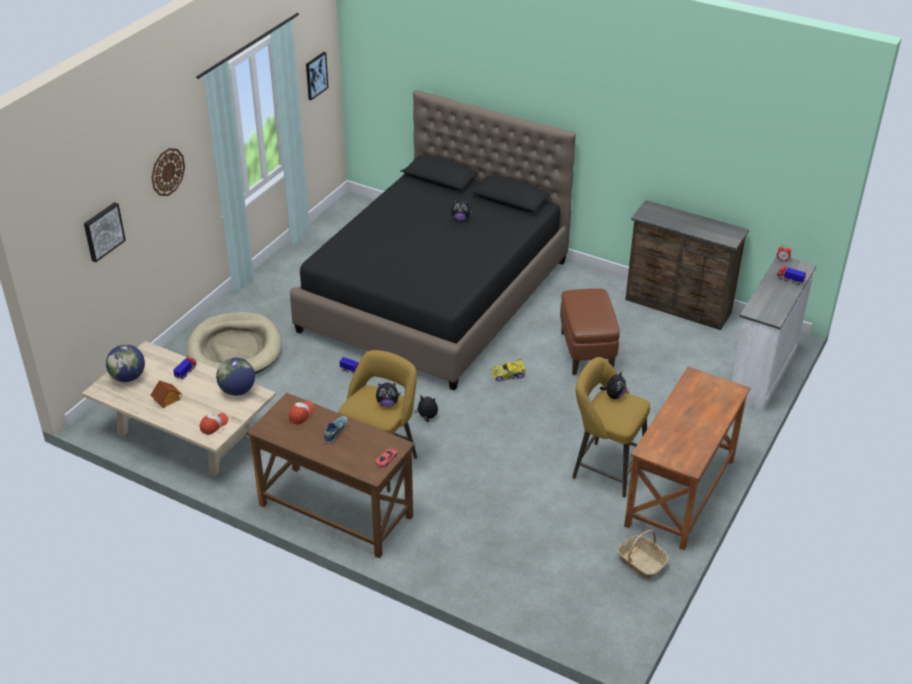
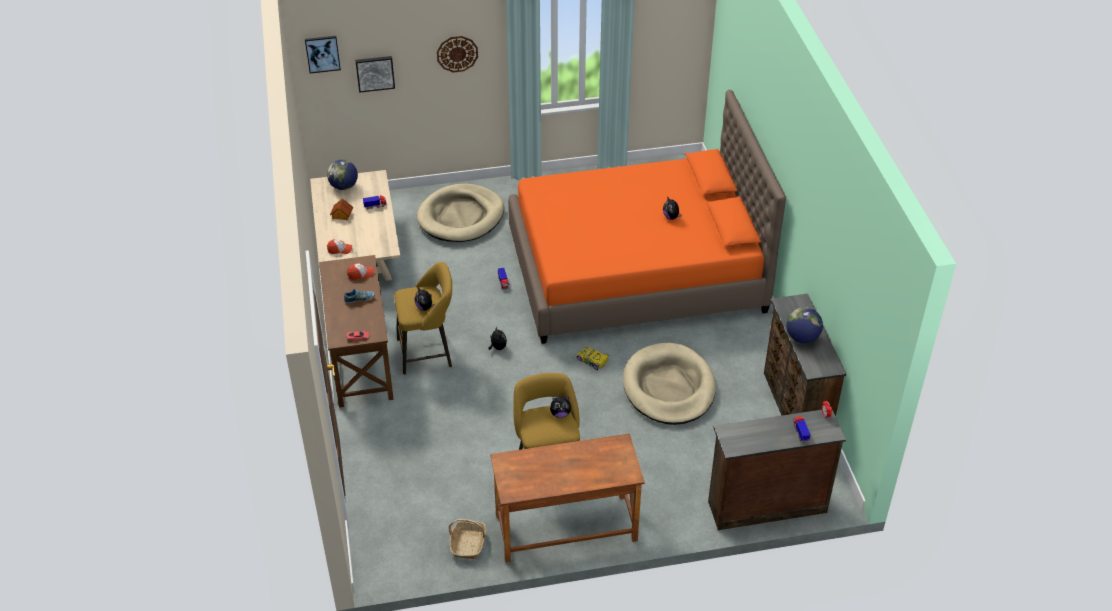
camera: 50 degrees right, 5 degrees up
globe [216,358,255,396] -> globe moved to [786,307,823,343]
black bed [290,90,576,391] -> orange bed [508,90,786,344]
picture [306,52,329,100] -> picture moved to [305,36,341,73]
brown ottoman [560,288,620,375] -> beige dog bed [623,343,716,425]
white dresser [732,256,816,413] -> brown dresser [708,410,846,530]

